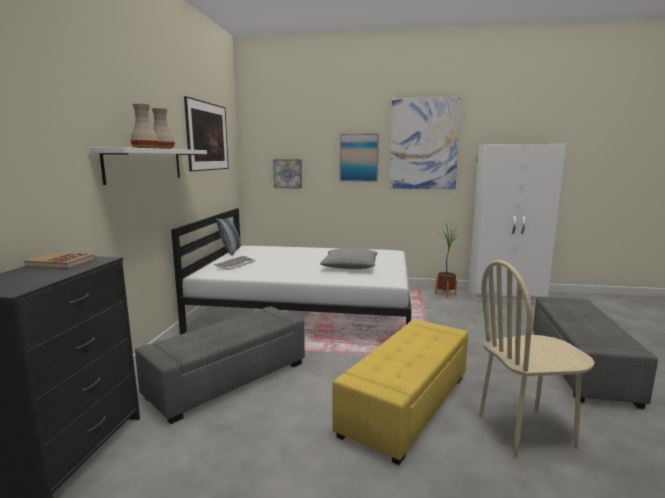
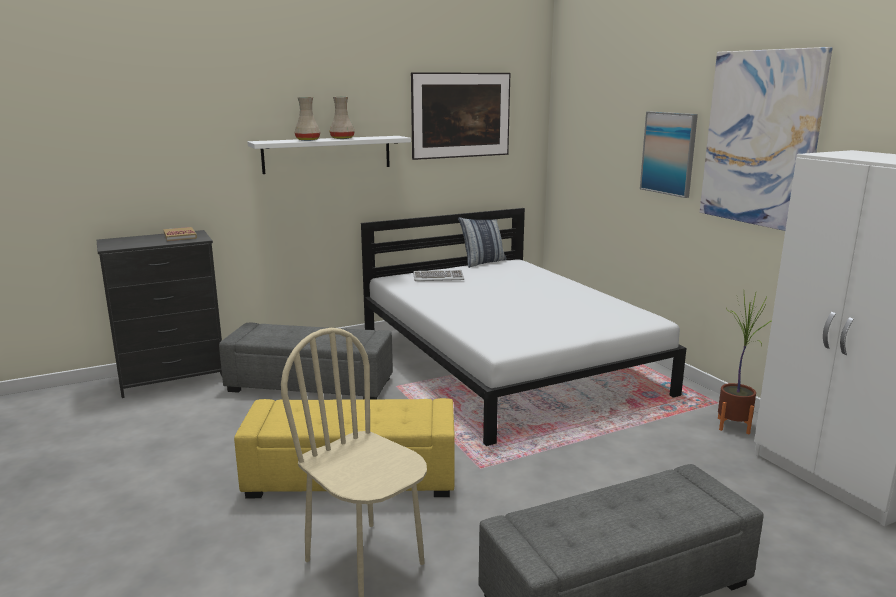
camera: 55 degrees right, 5 degrees up
picture [273,159,302,188] -> none
grey pillow [320,248,377,269] -> none

